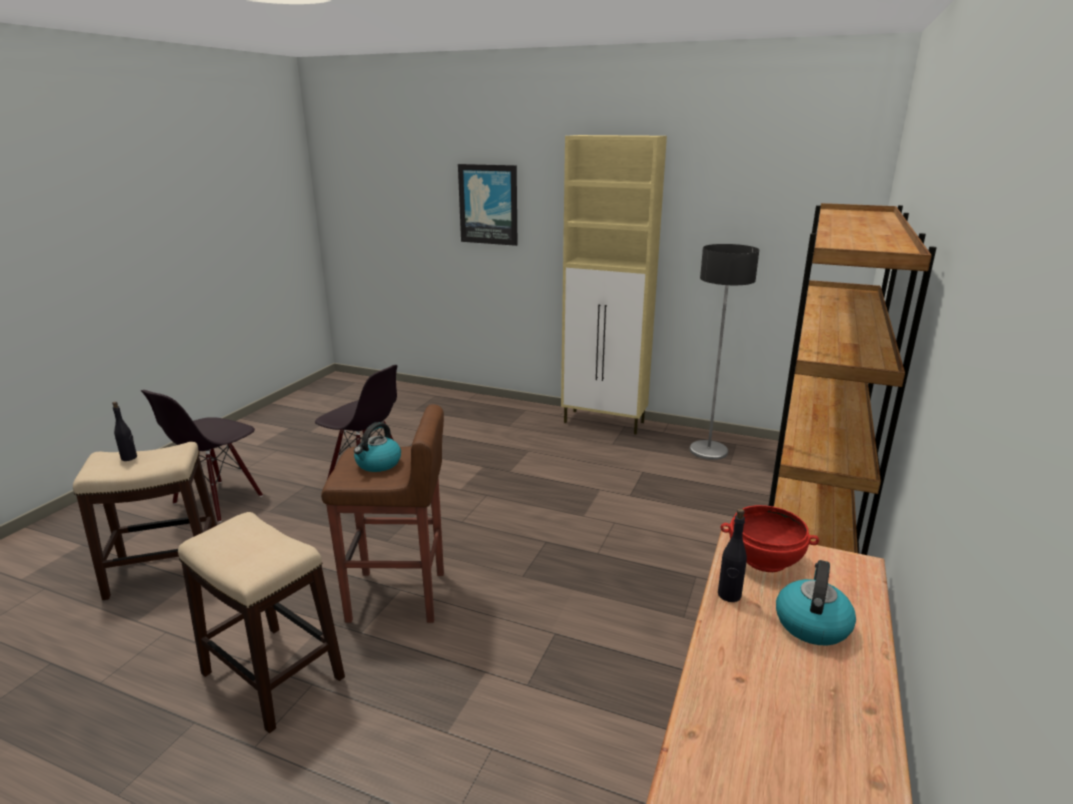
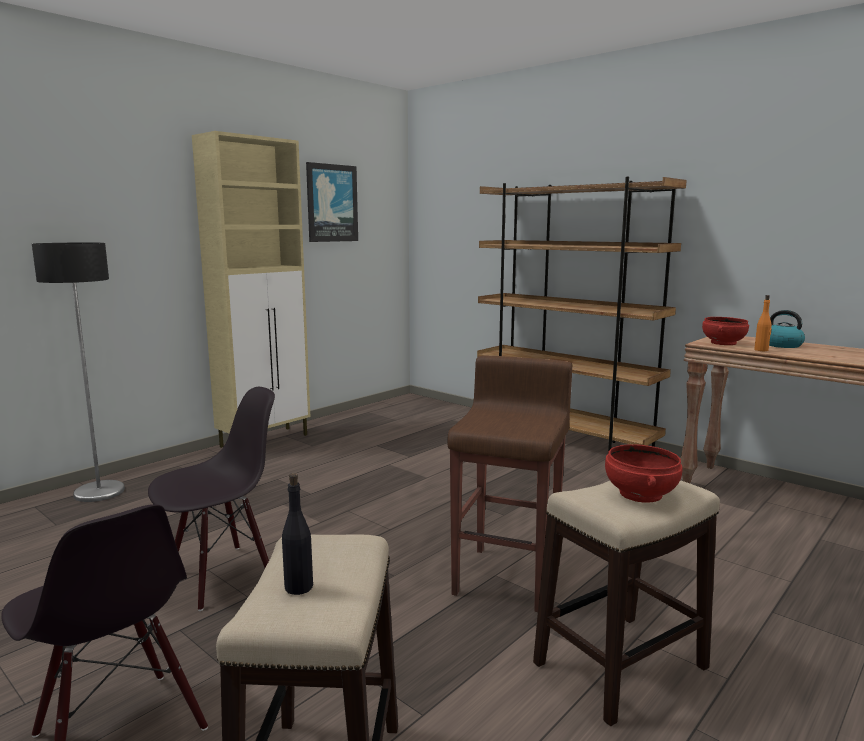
camera: 70 degrees left, 10 degrees down
kettle [354,422,401,472] -> none
picture [458,164,518,246] -> picture moved to [306,162,358,242]
floor lamp [690,244,759,460] -> floor lamp moved to [32,242,125,502]
black bottle [718,508,747,602] -> orange bottle [754,295,771,351]
none -> red bowl [605,444,682,503]

